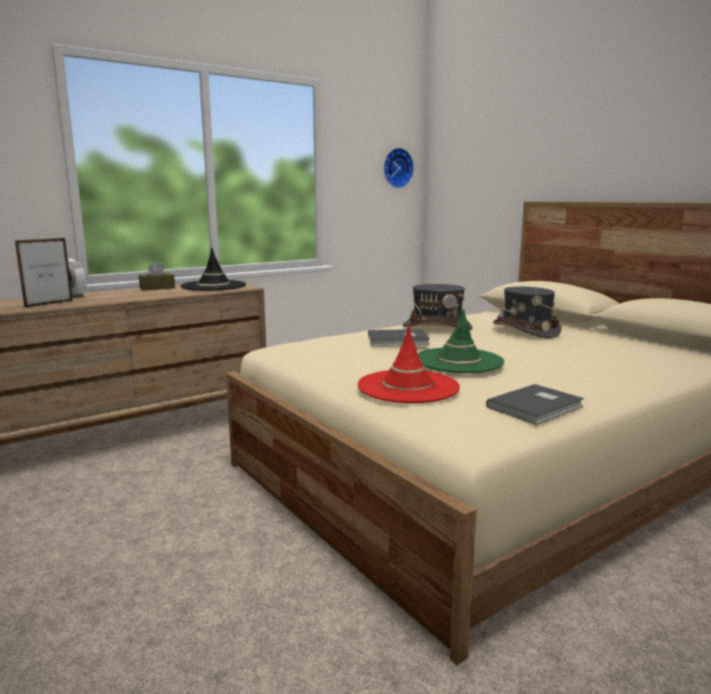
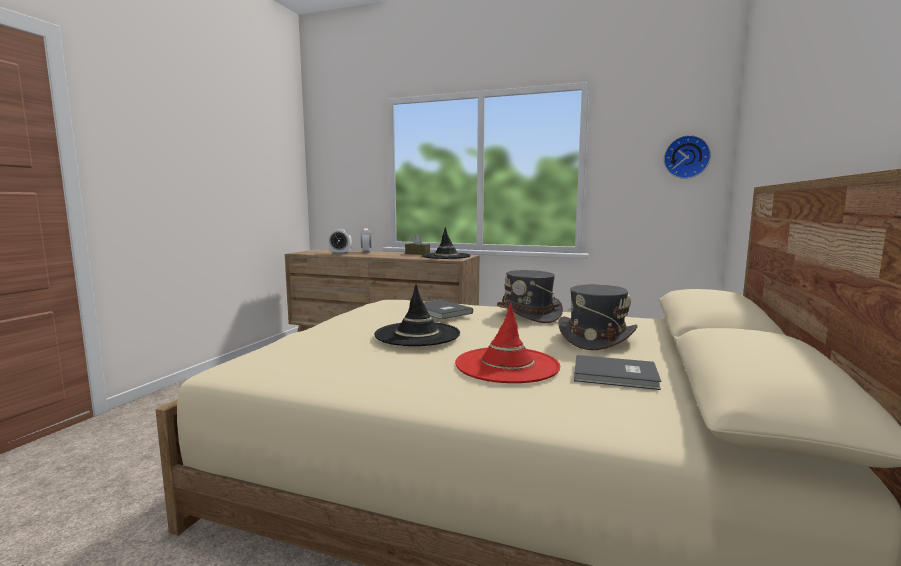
camera: 55 degrees right, 5 degrees down
picture frame [15,238,73,308] -> alarm clock [328,229,352,254]
red hat [358,326,460,403] -> red hat moved to [455,303,561,383]
green hat [417,309,504,373] -> black hat [374,284,460,346]
grey book [486,384,584,425] -> grey book moved to [574,355,661,390]

